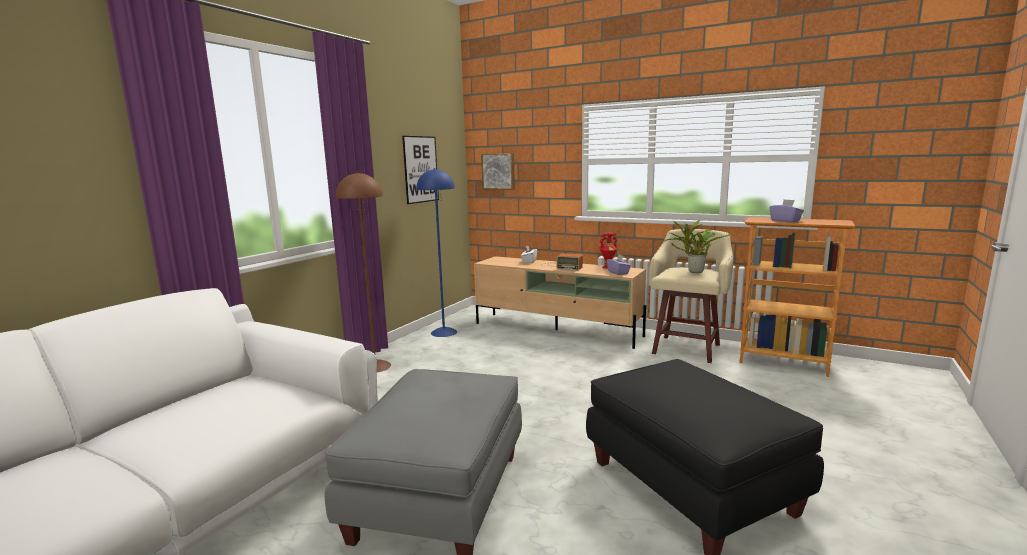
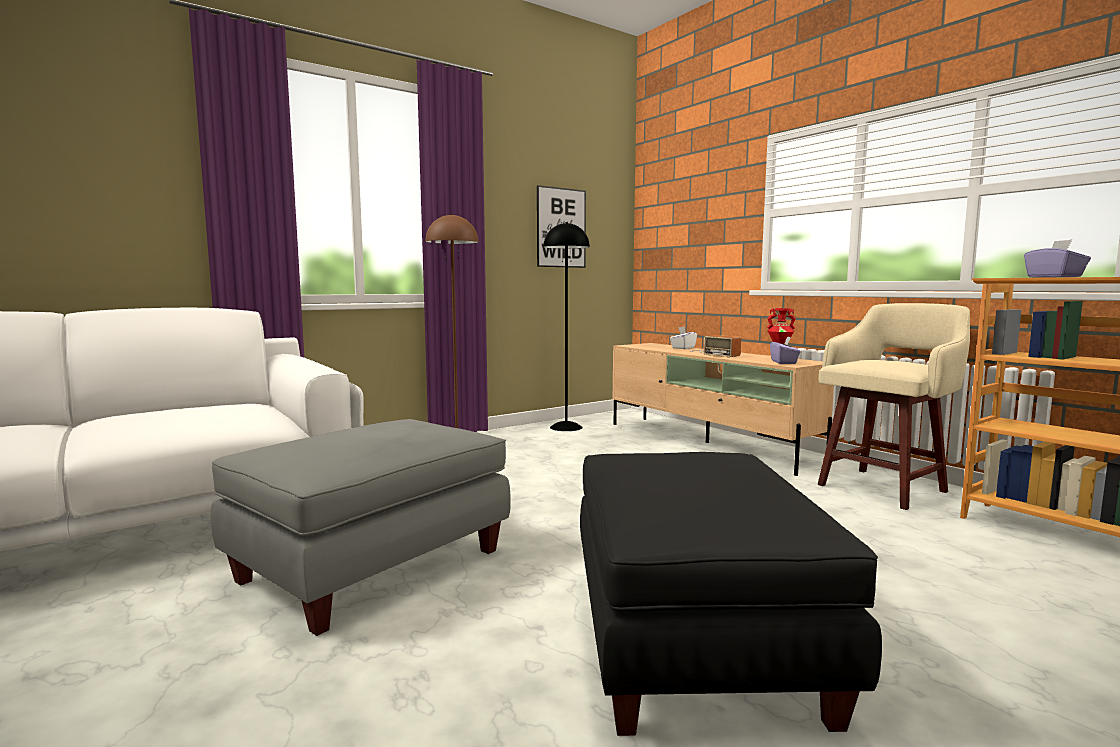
camera: 25 degrees right, 5 degrees down
blue floor lamp [416,168,457,337] -> black floor lamp [543,222,590,431]
picture [481,153,515,190] -> none
potted plant [664,220,731,273] -> none

